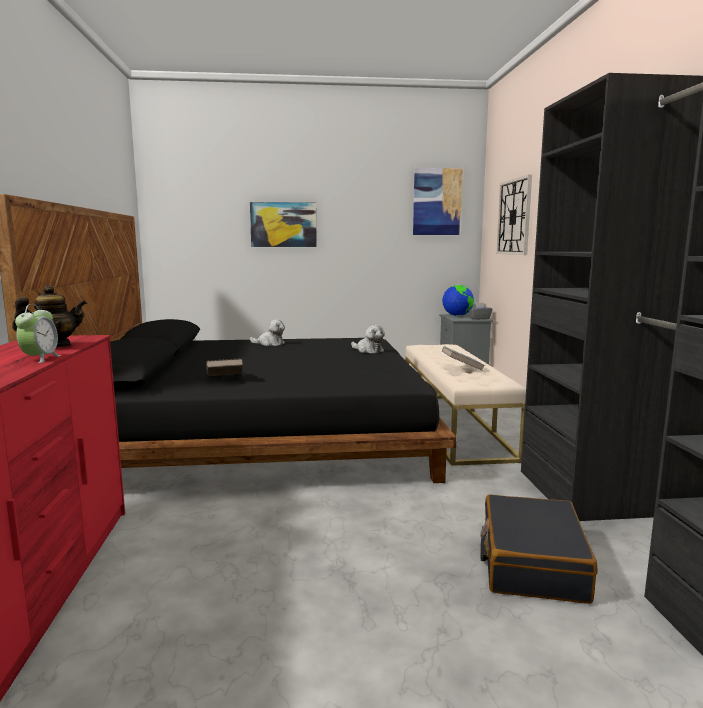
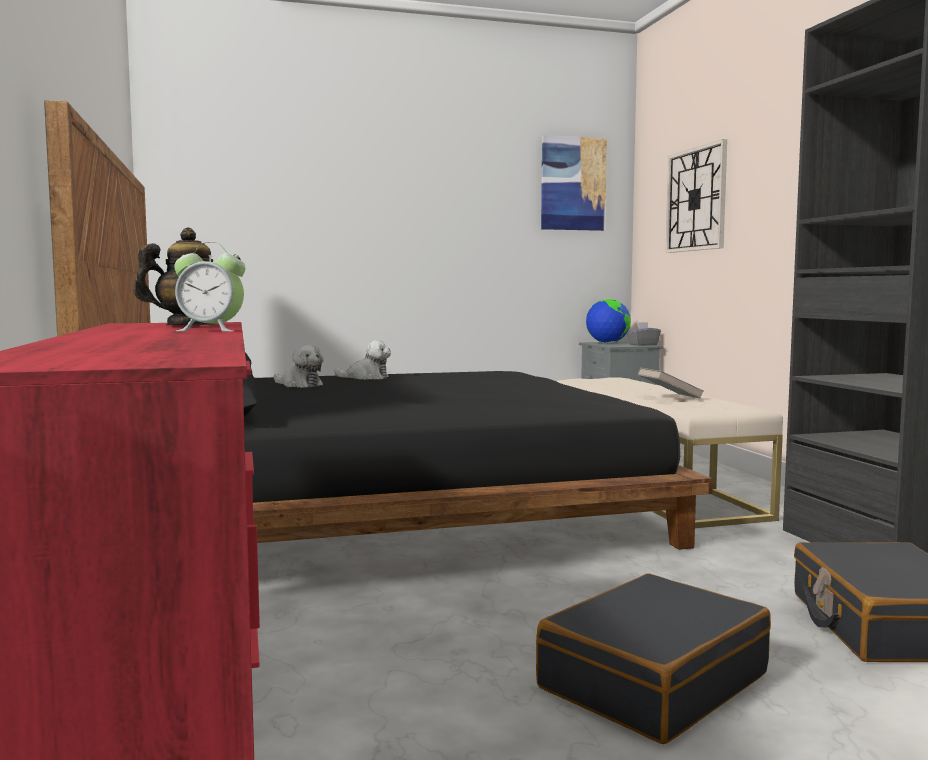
camera: 10 degrees left, 5 degrees down
alarm clock [15,304,61,363] -> alarm clock turned 105 degrees clockwise [174,242,246,332]
brown book [206,358,243,376] -> none
picture [250,202,317,247] -> none
plush toy [351,325,385,353] -> plush toy moved to [274,345,324,388]
none -> black suitcase [536,573,771,744]

